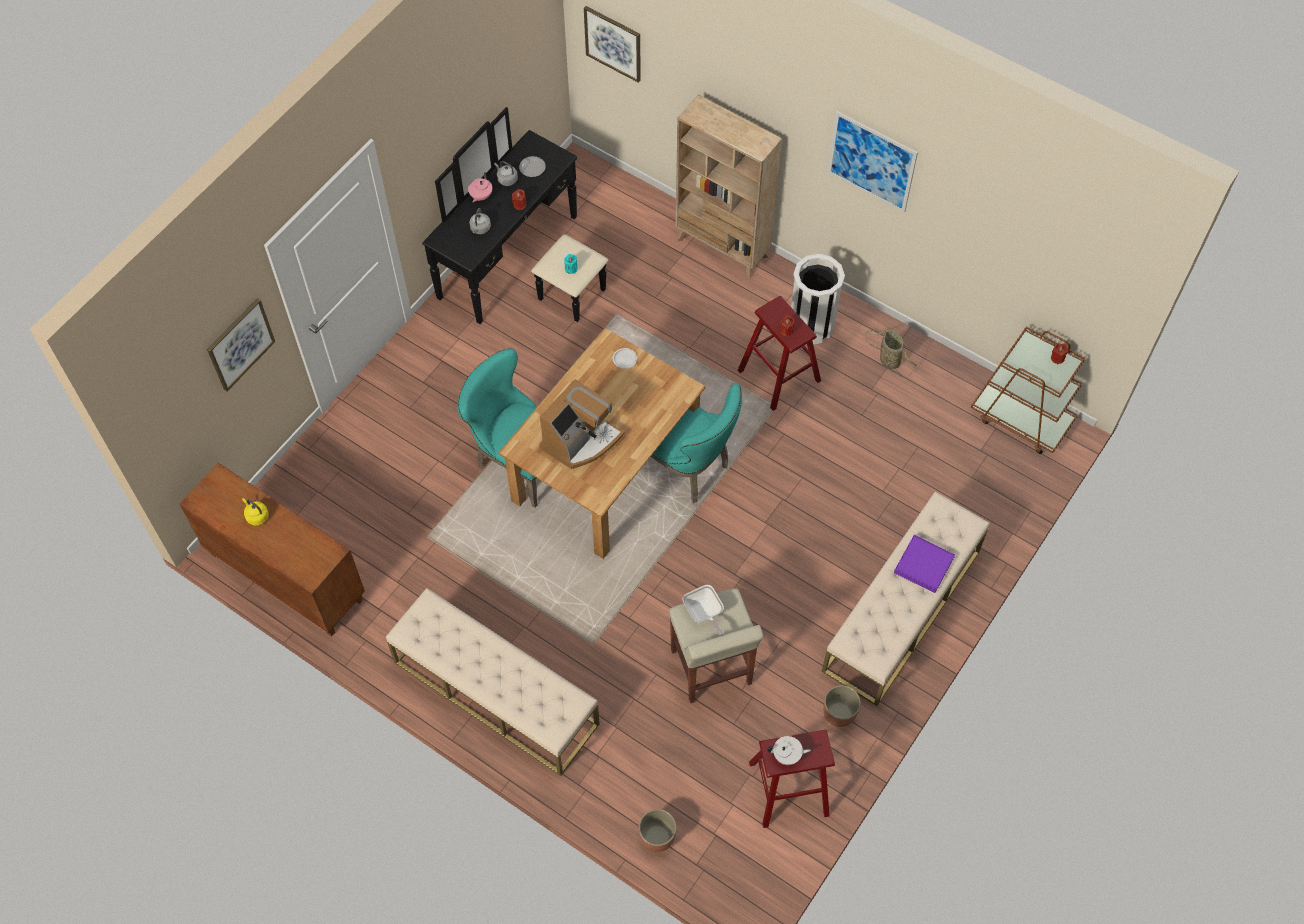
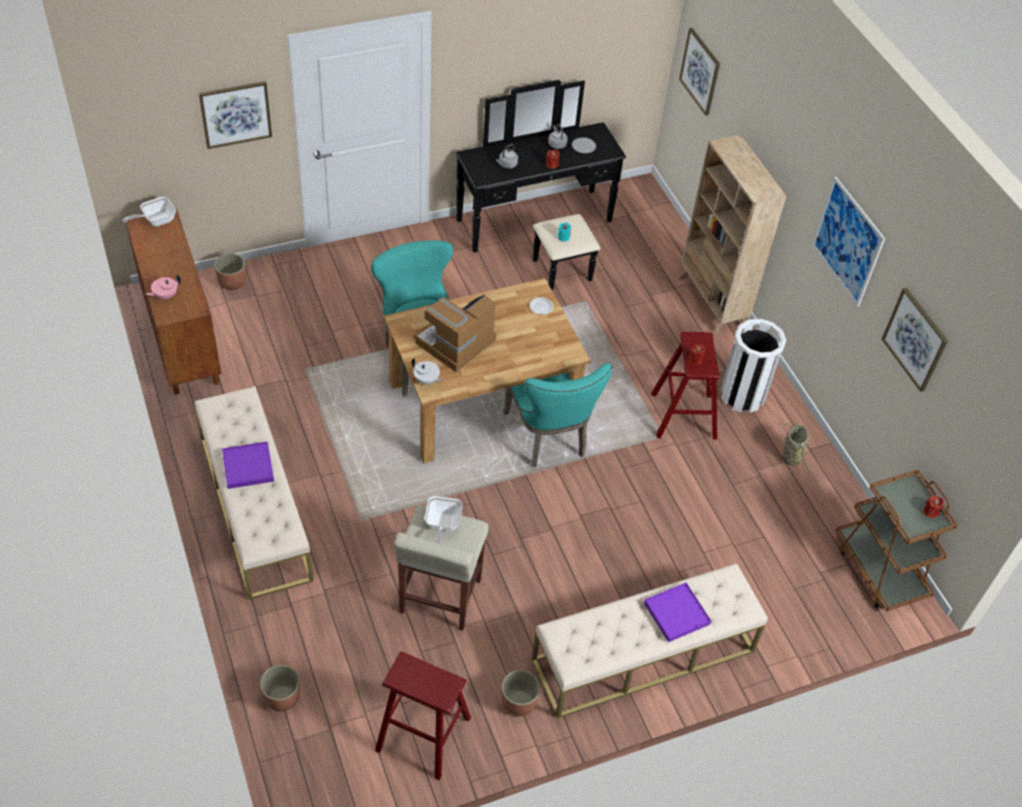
camera: 30 degrees right, 10 degrees down
yellow kettle [242,498,269,526] -> none
pink teapot [468,172,492,202] -> pink teapot moved to [146,274,181,299]
coffee machine [539,379,625,469] -> coffee machine turned 150 degrees clockwise [413,295,496,372]
white teapot [767,736,811,765] -> white teapot moved to [412,358,444,384]
none -> frying pan [122,197,176,226]
none -> planter [214,253,246,290]
none -> purple tray [222,441,274,489]
none -> picture [882,288,948,392]

